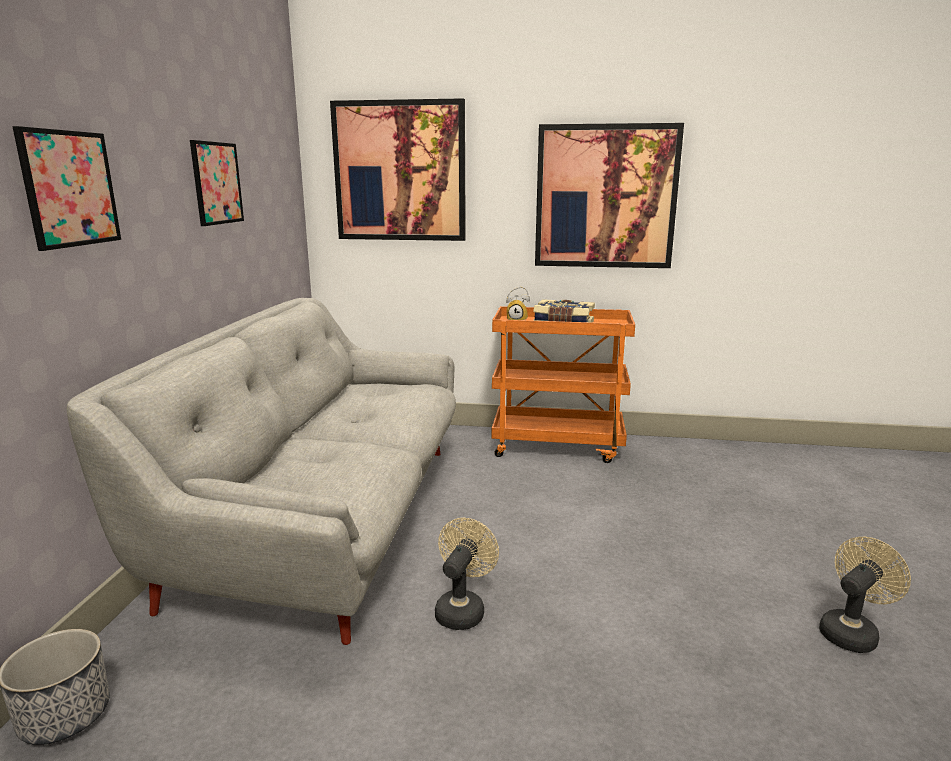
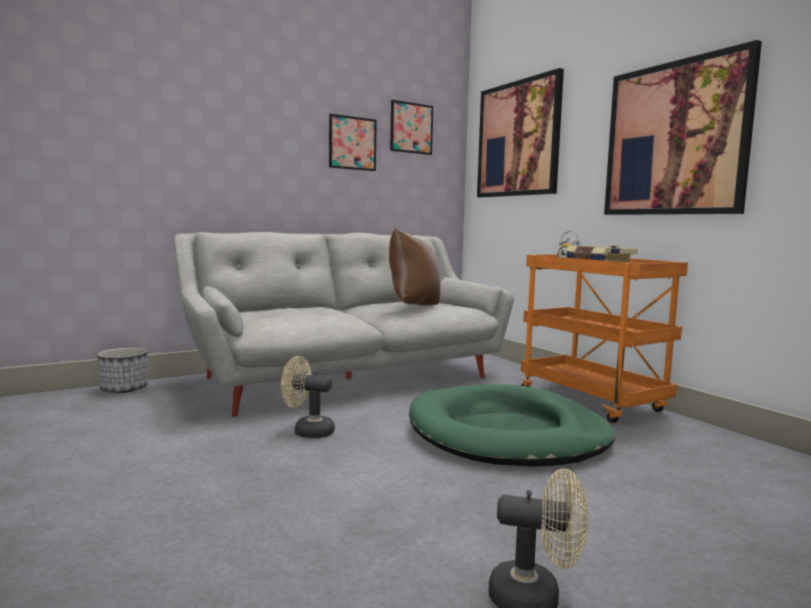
camera: 50 degrees right, 10 degrees down
picture [12,126,121,251] -> picture moved to [390,100,433,155]
beige fan [435,518,499,630] -> beige fan turned 150 degrees counterclockwise [281,356,335,438]
none -> brown pillow [389,228,441,306]
none -> green dog bed [409,384,615,467]

